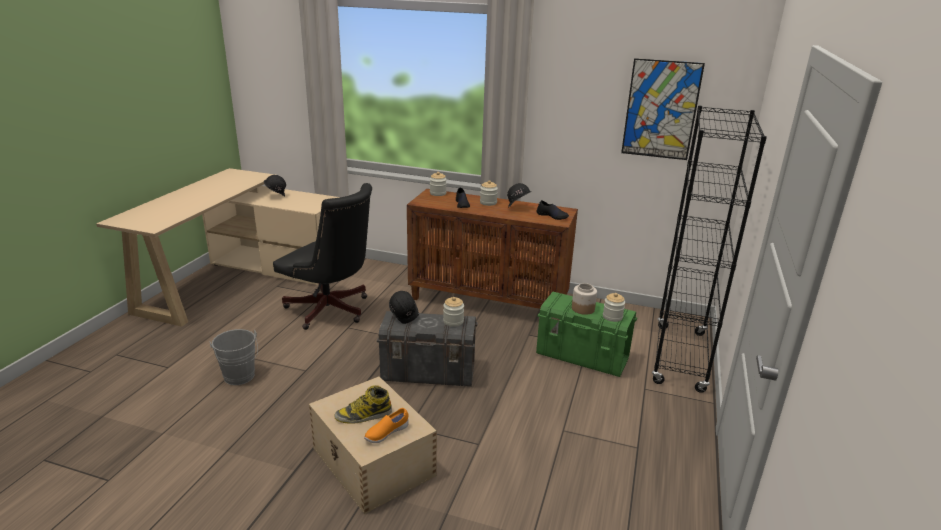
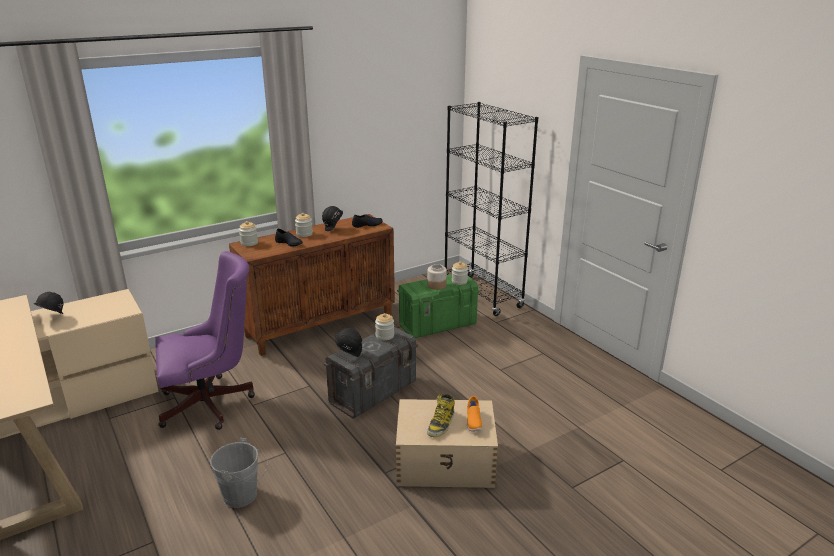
camera: 50 degrees left, 0 degrees up
black office chair [273,183,372,330] -> purple office chair [155,251,255,430]
picture [621,58,705,160] -> none

